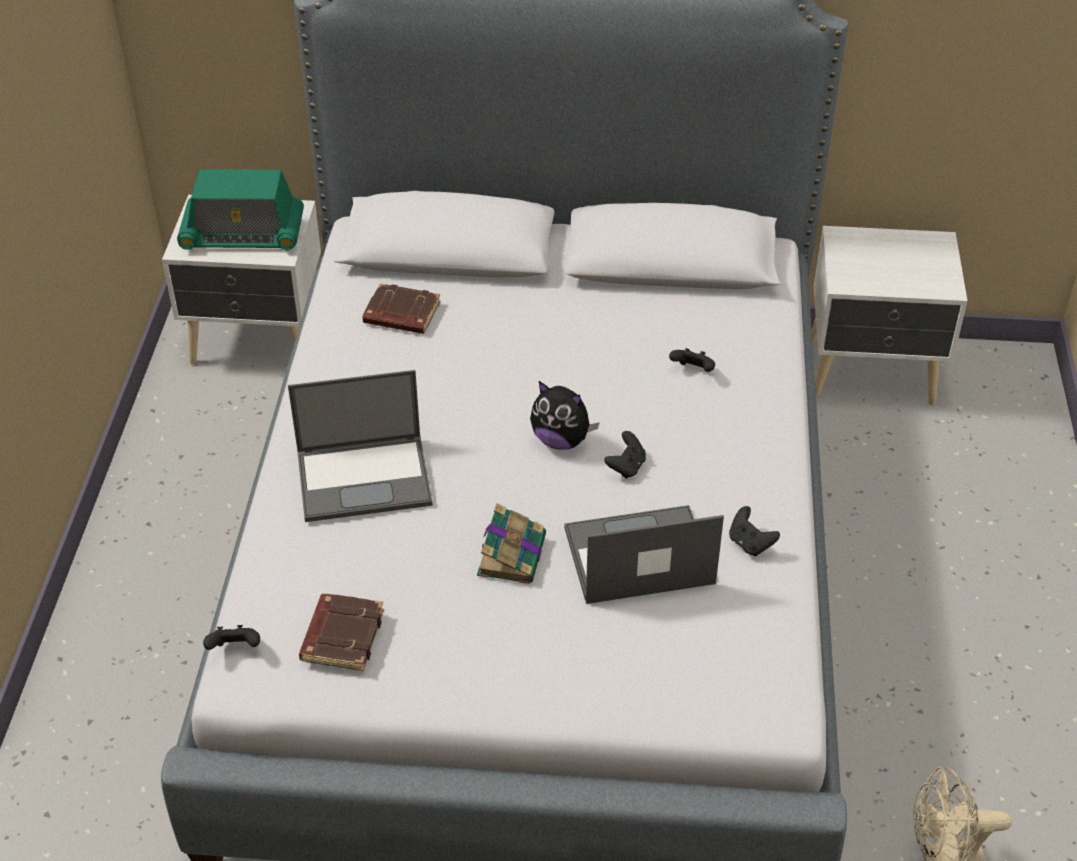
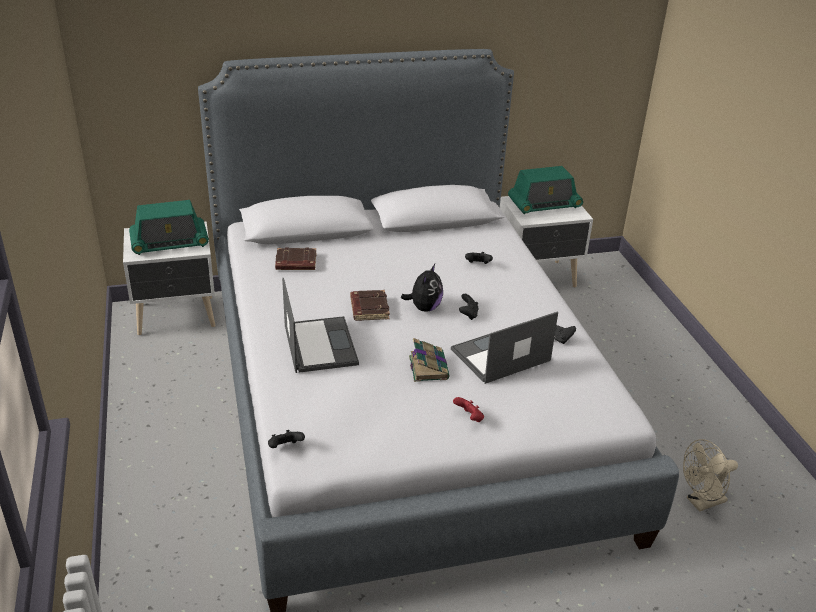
camera: 20 degrees left, 10 degrees down
laptop [288,370,433,522] -> laptop turned 75 degrees counterclockwise [282,278,359,373]
brown book [299,594,384,671] -> brown book moved to [350,290,390,321]
plush toy [530,381,599,450] -> plush toy turned 75 degrees counterclockwise [401,264,443,312]
none -> red game controller [453,397,484,422]
none -> radio [508,166,583,214]

